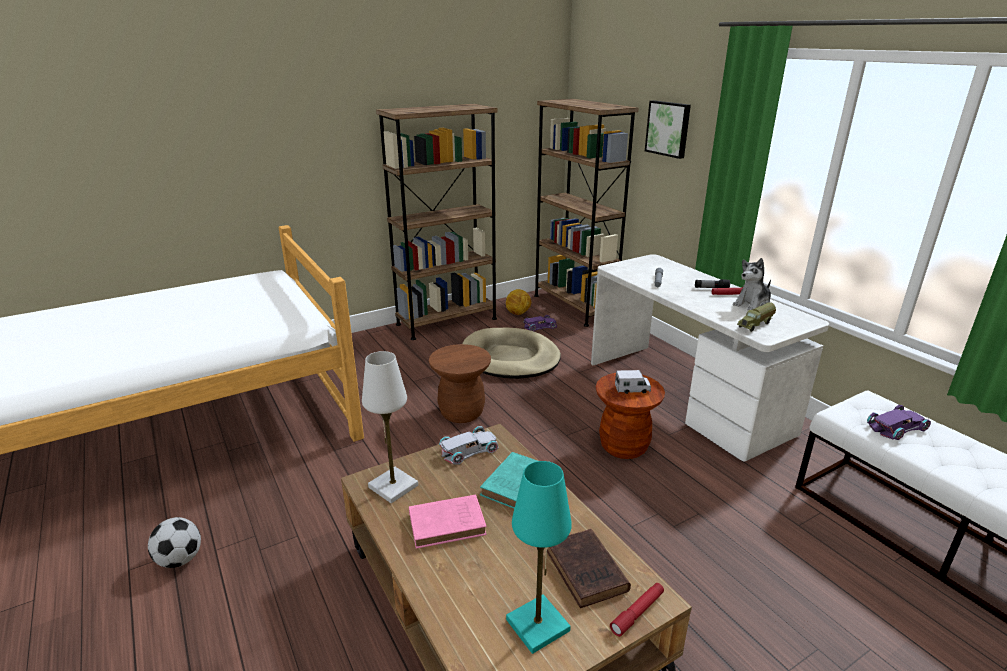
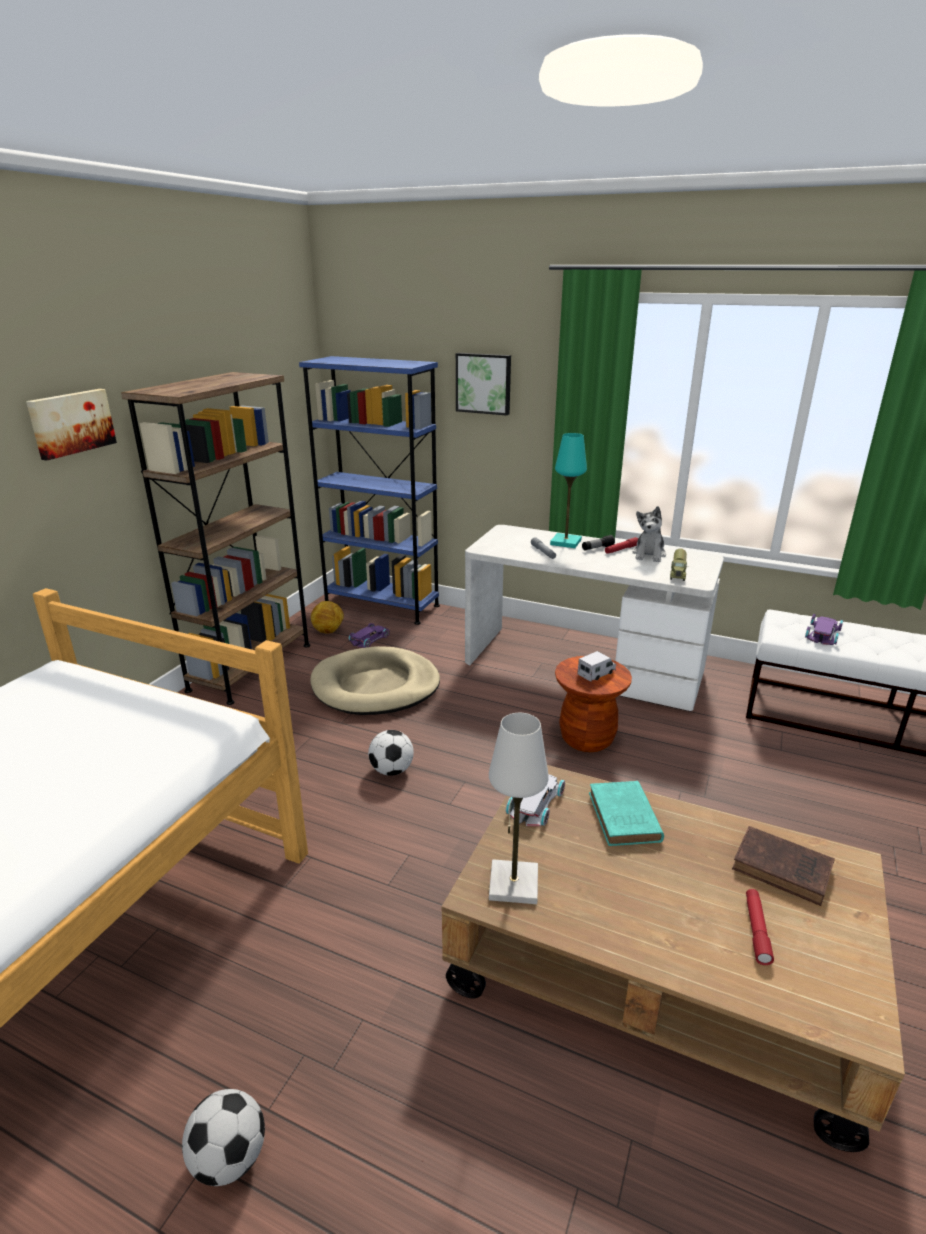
camera: 35 degrees left, 0 degrees up
pink book [409,495,487,549] -> none
brown stool [429,344,491,423] -> football [368,730,414,776]
turquoise table lamp [506,461,572,654] -> turquoise table lamp moved to [550,433,587,548]
brown bookcase [534,99,638,327] -> blue bookcase [299,356,440,625]
red flashlight [610,583,664,637] -> red flashlight moved to [746,889,774,965]
none -> picture [26,389,117,461]

